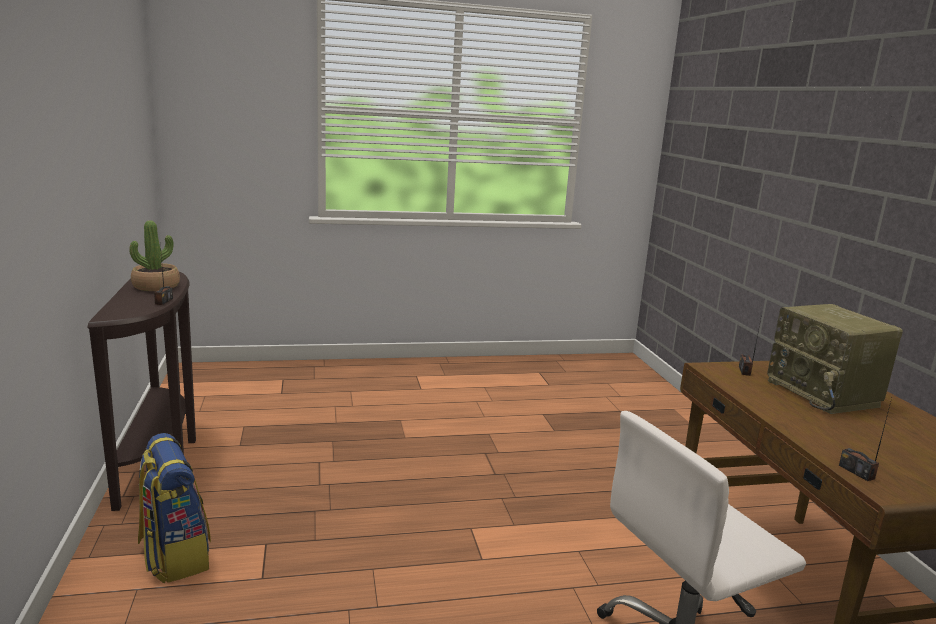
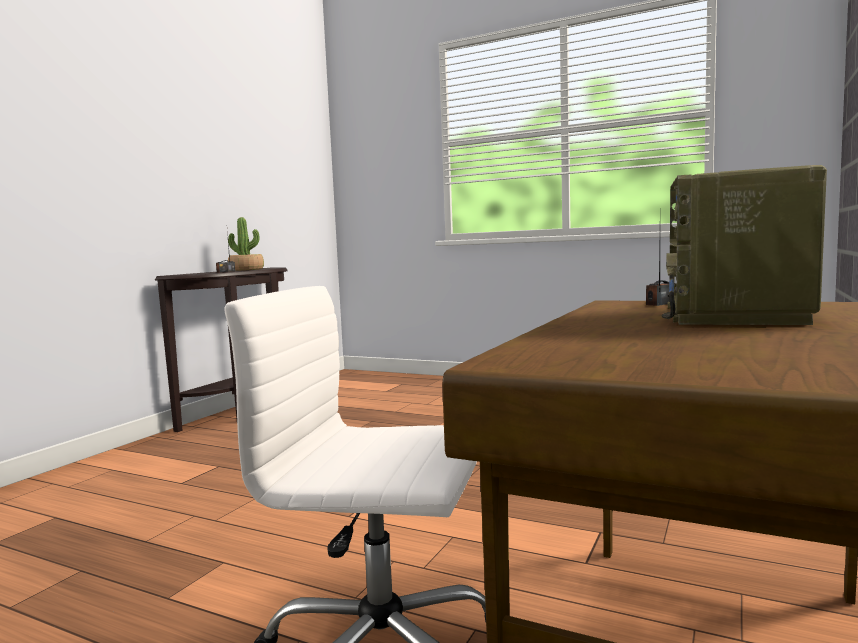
camera: 40 degrees right, 10 degrees down
backpack [138,433,211,583] -> none
radio [839,398,892,481] -> none

